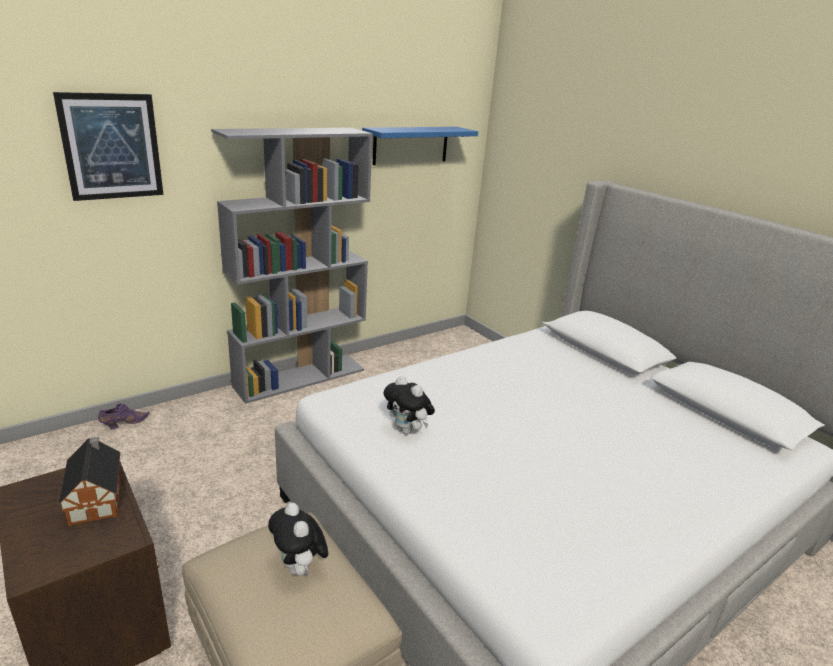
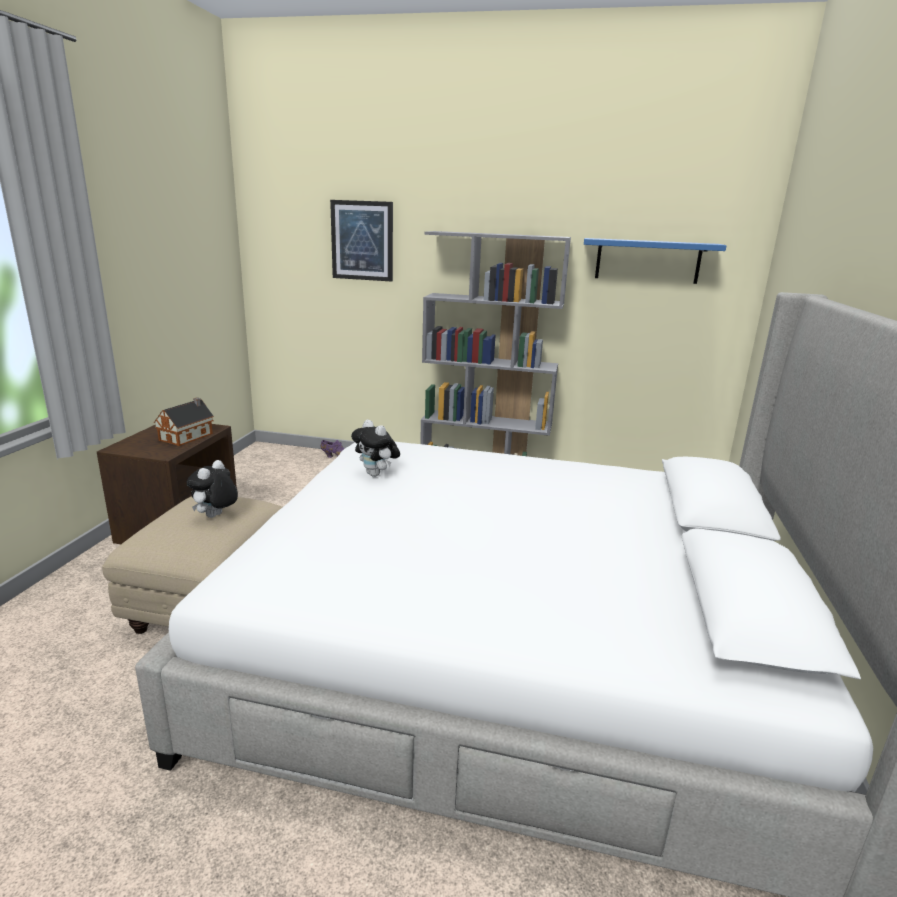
camera: 50 degrees right, 5 degrees down
plush toy [383,376,435,434] -> plush toy turned 45 degrees counterclockwise [351,420,400,477]

